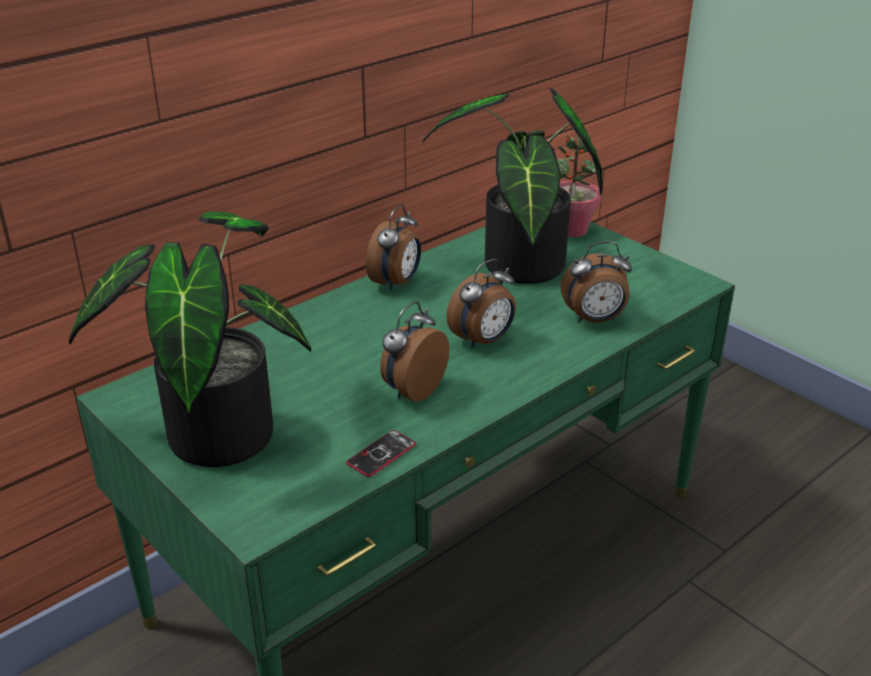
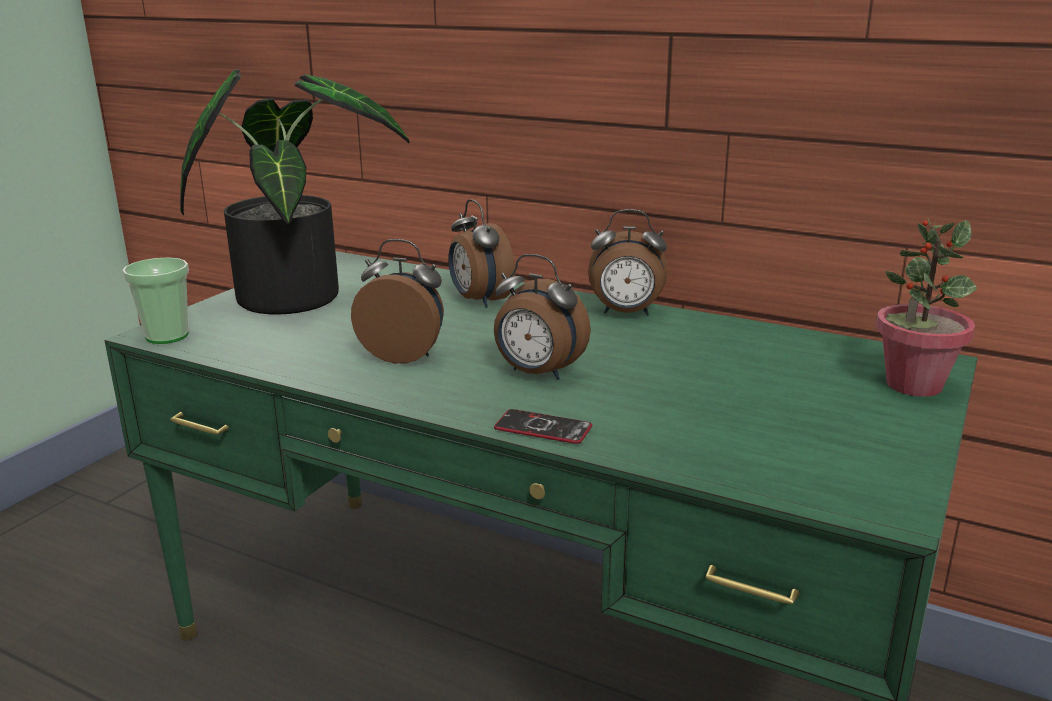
camera: 70 degrees right, 10 degrees down
phone [346,430,416,477] -> phone moved to [494,409,592,444]
potted plant [423,88,603,284] -> none
alarm clock [561,241,632,323] -> alarm clock moved to [448,199,515,308]
none -> cup [122,258,189,344]

